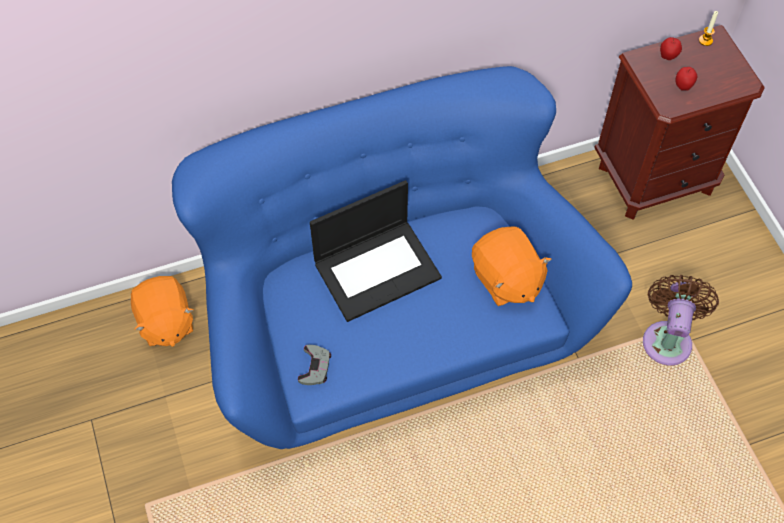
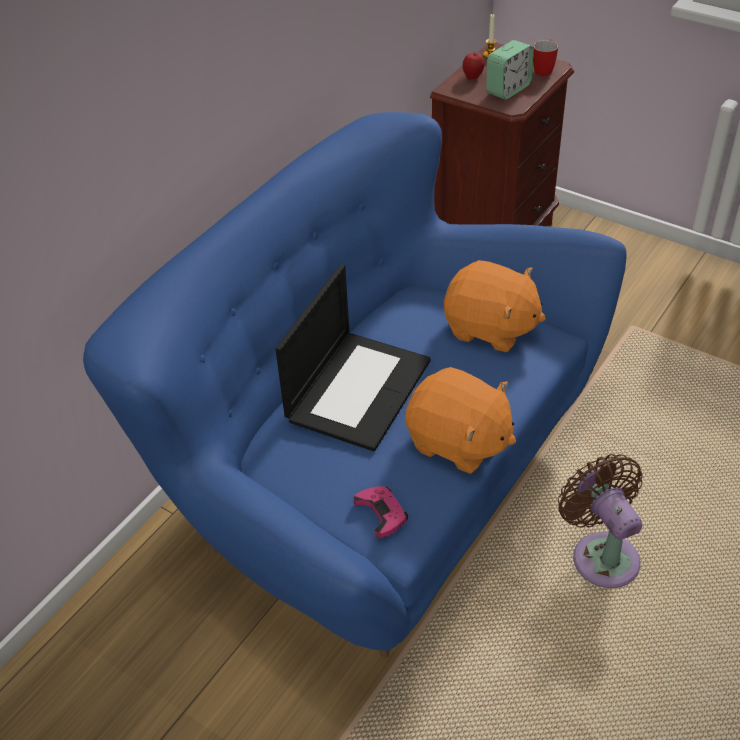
camera: 35 degrees left, 15 degrees down
orange plush toy [131,276,193,347] -> orange plush toy moved to [405,367,516,474]
grey game controller [298,345,331,385] -> pink game controller [354,486,408,538]
brown fan [643,275,719,366] -> brown fan moved to [558,454,642,588]
apple [675,67,697,91] -> alarm clock [486,40,534,100]
none -> mug [533,39,558,76]

